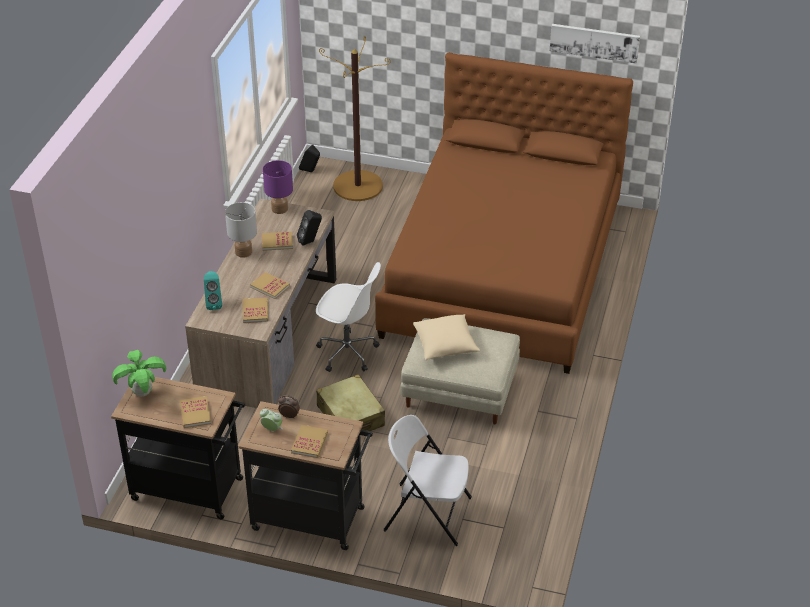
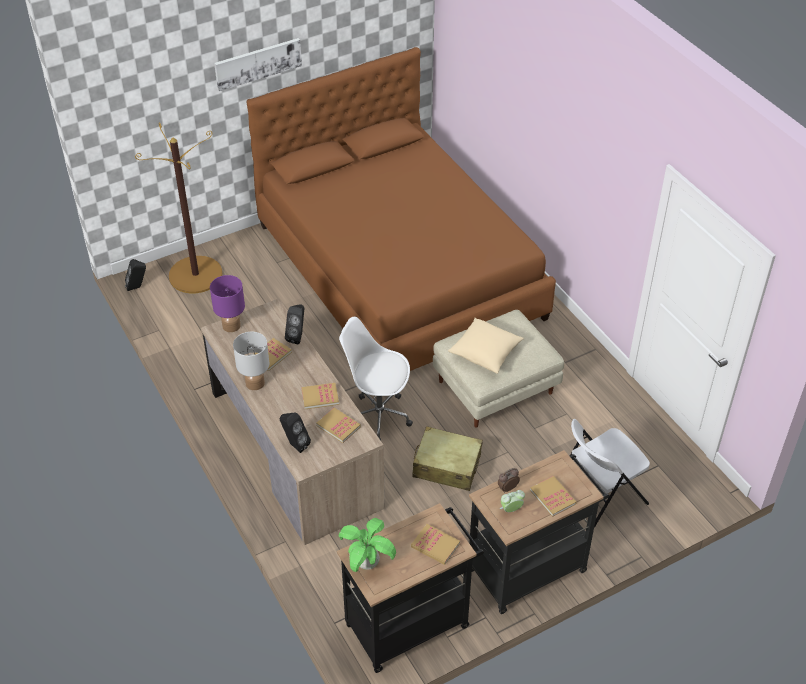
camera: 45 degrees left, 5 degrees up
turquoise speaker [204,271,222,310] -> black speaker [280,412,311,453]
white office chair [316,262,381,372] -> white office chair turned 135 degrees counterclockwise [339,317,413,440]
picture [550,24,640,64] -> picture moved to [214,38,302,91]

